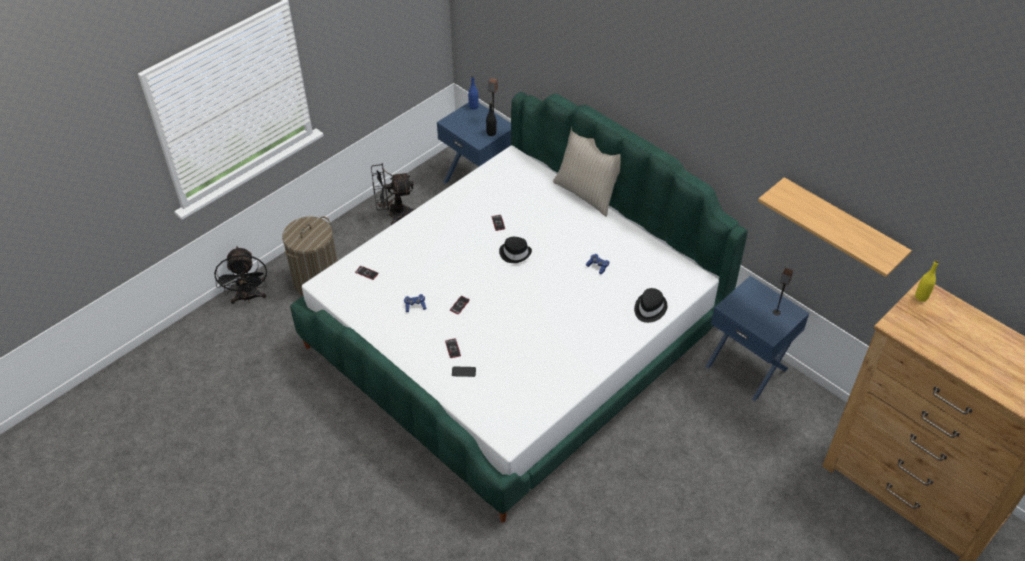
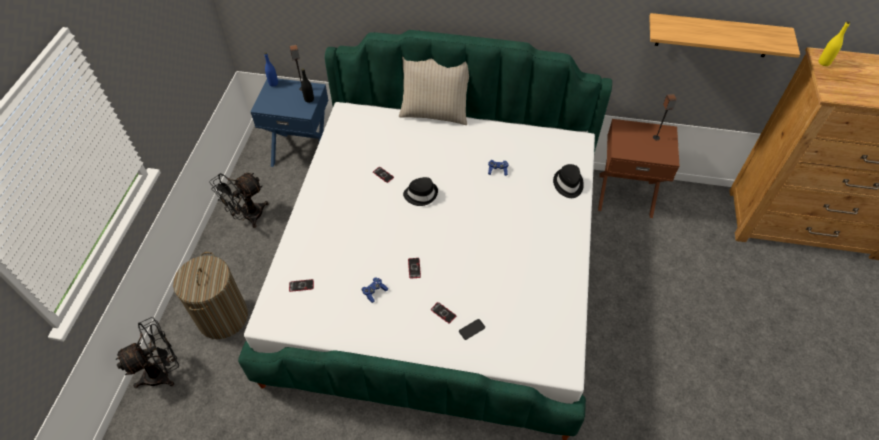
camera: 35 degrees left, 5 degrees up
black fan [214,246,267,304] -> black fan turned 75 degrees counterclockwise [116,317,179,388]
blue nightstand [705,276,809,401] -> brown nightstand [598,119,680,218]

